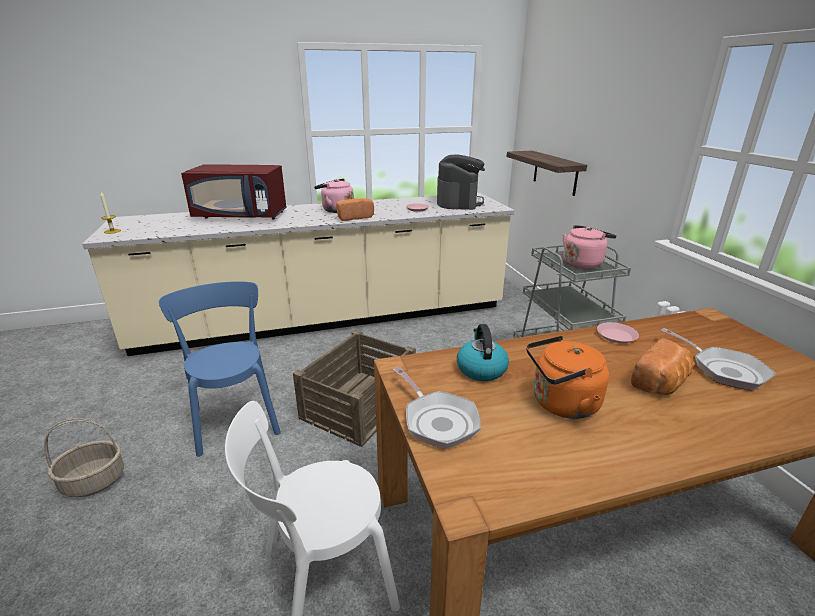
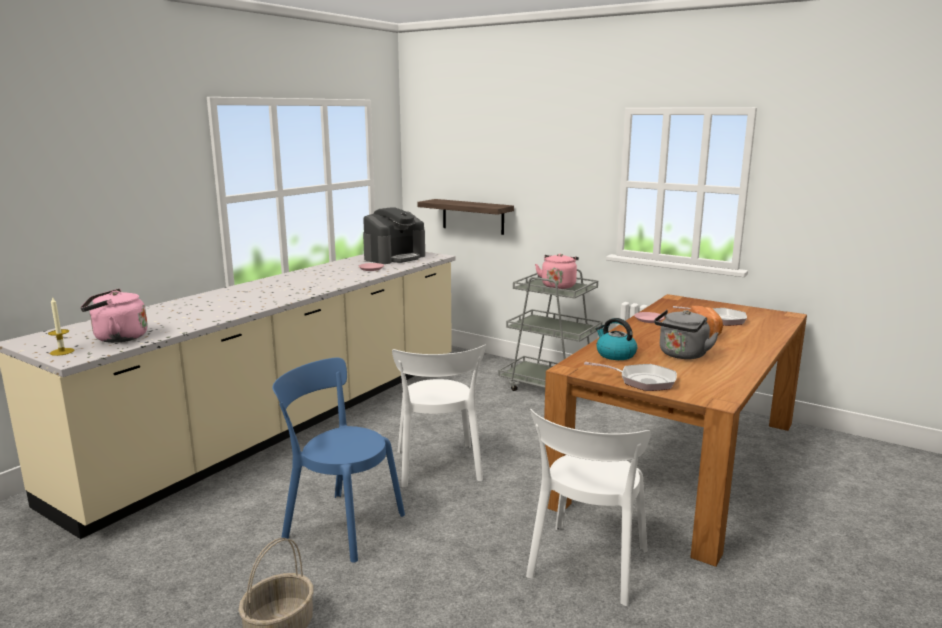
camera: 40 degrees left, 10 degrees down
red microwave [181,164,287,220] -> none
crate [293,330,416,447] -> white chair [392,345,486,487]
pink kettle [314,179,354,213] -> pink kettle moved to [80,289,148,343]
bread [336,198,374,221] -> none
coffee machine [437,154,485,210] -> coffee machine turned 75 degrees clockwise [363,208,425,264]
orange kettle [526,335,609,419] -> grey kettle [654,309,719,359]

